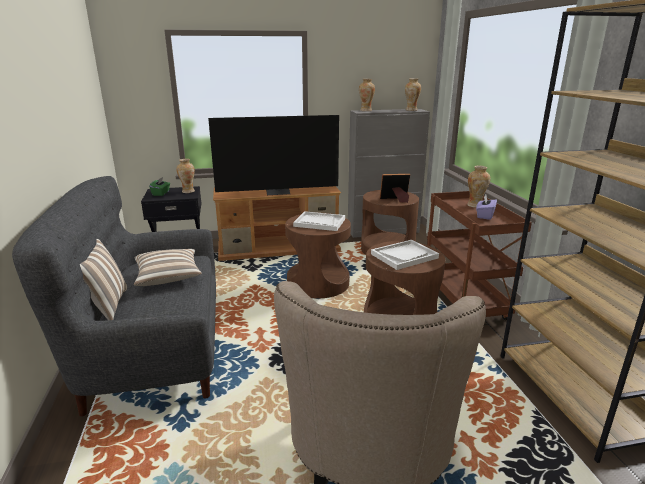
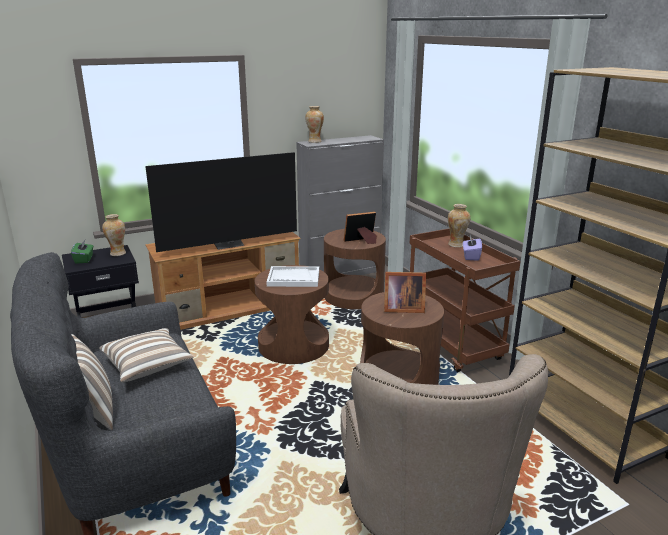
camera: 15 degrees left, 0 degrees up
white tray [371,240,439,270] -> picture frame [384,272,426,313]
vase [405,78,421,111] -> none

